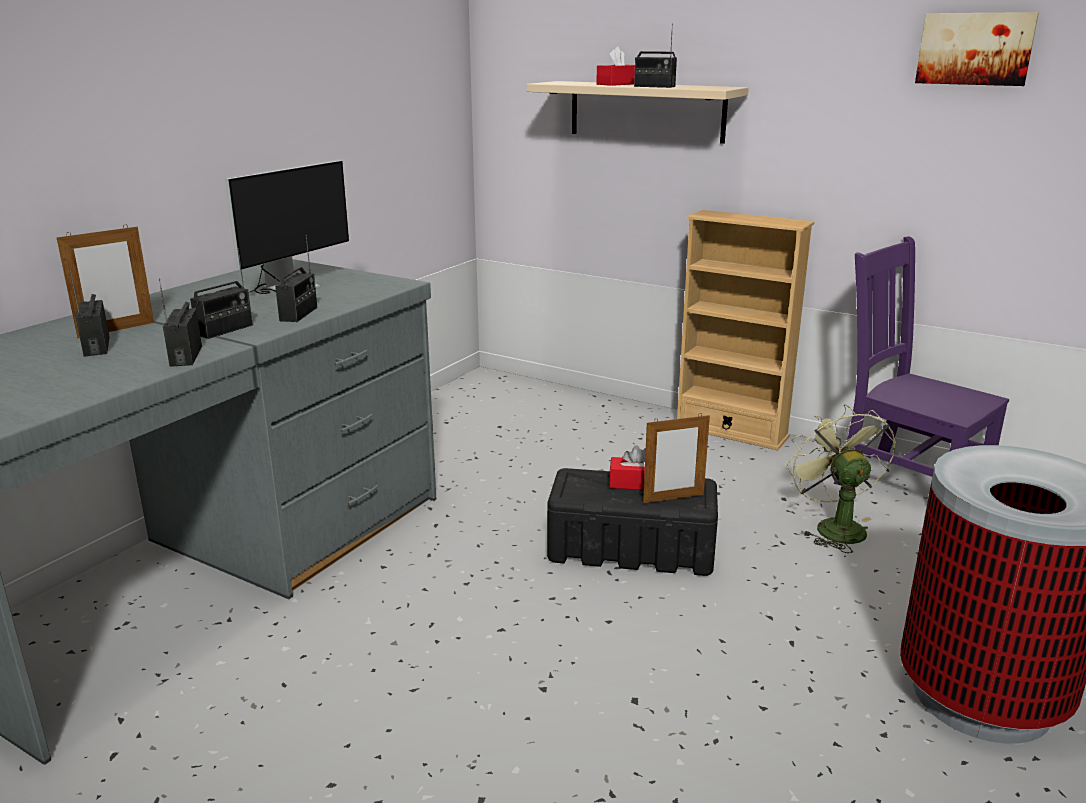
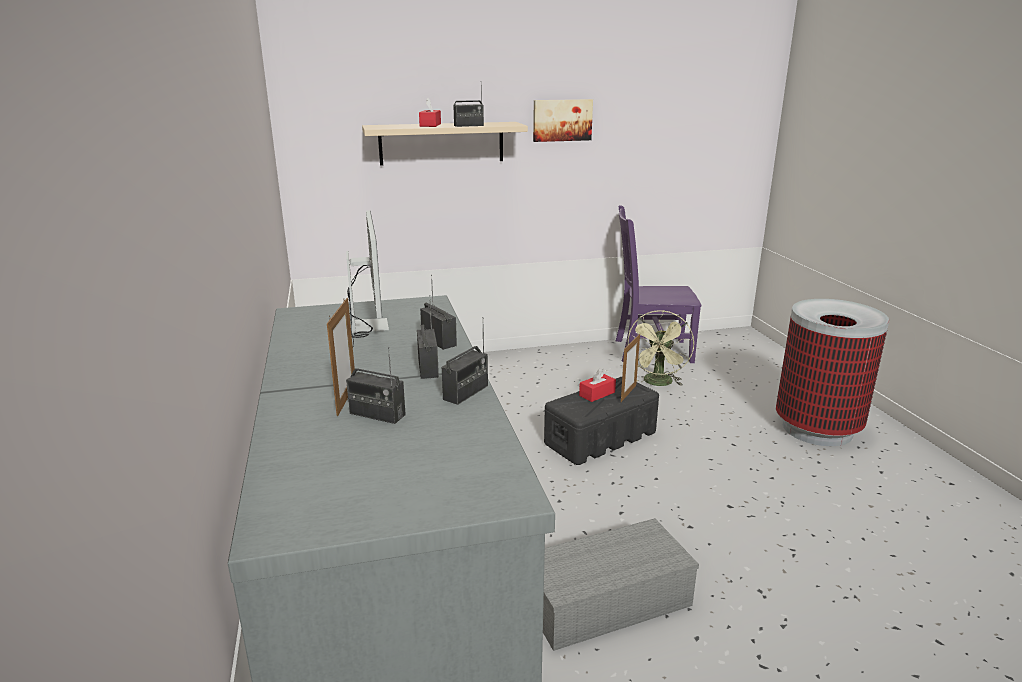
camera: 45 degrees left, 0 degrees up
radio [159,278,202,367] -> radio turned 90 degrees counterclockwise [442,325,488,405]
beige bookcase [677,210,814,450] -> none
green fan [786,405,896,553] -> green fan turned 105 degrees counterclockwise [628,310,694,386]
picture [915,12,1039,86] -> picture moved to [533,99,593,142]
none -> grey storage box [543,518,699,651]

